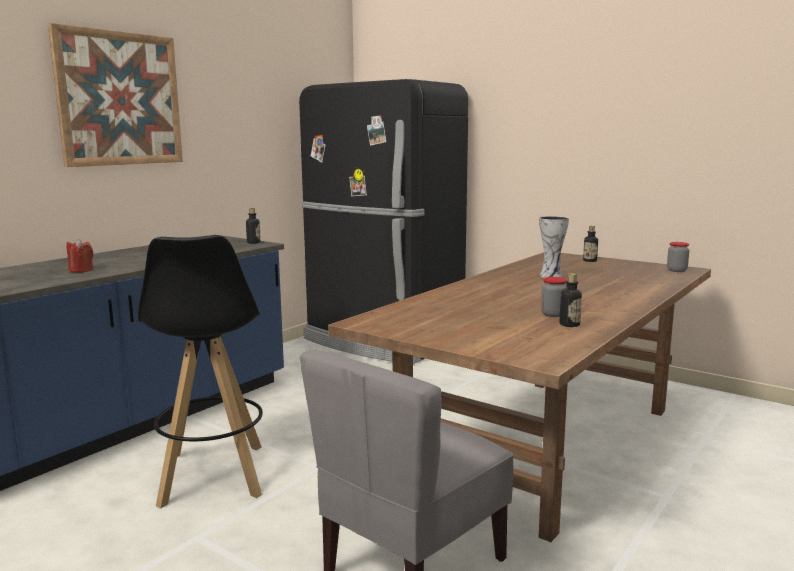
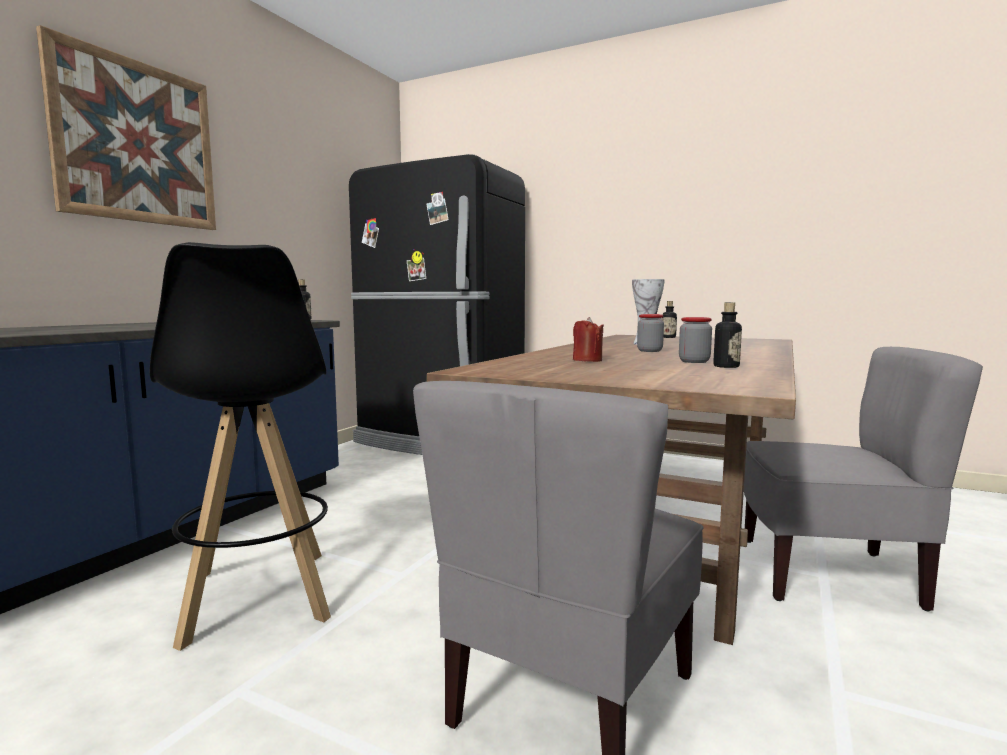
camera: 10 degrees left, 5 degrees down
red candle [67,239,93,272] -> red candle moved to [573,317,604,362]
jar [667,242,689,272] -> jar moved to [637,314,664,352]
none -> grey chair [744,347,983,611]

